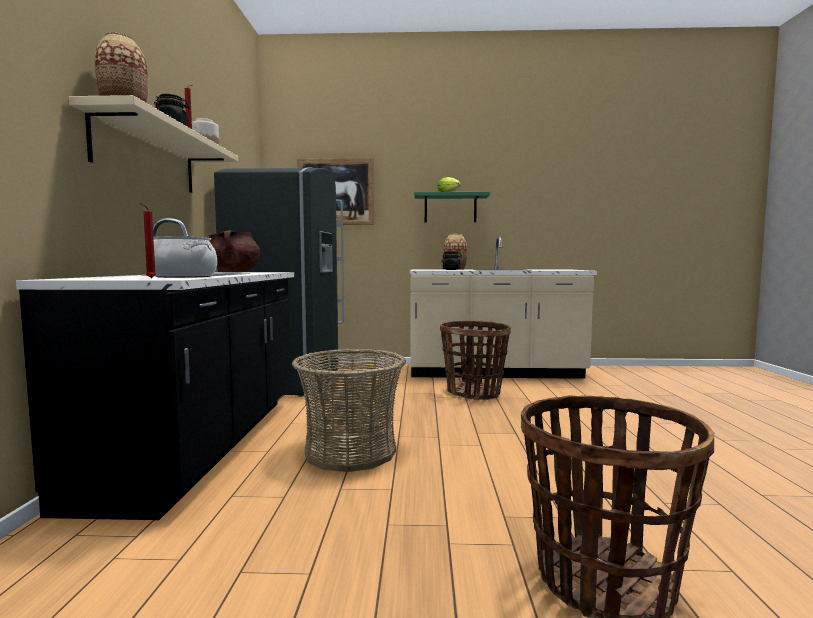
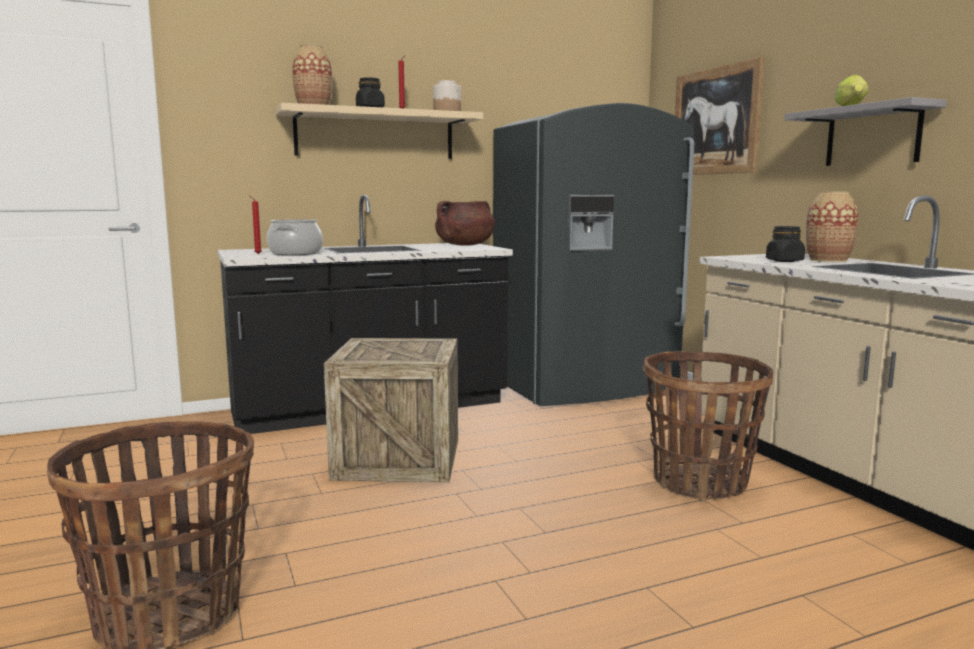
camera: 65 degrees right, 5 degrees up
basket [292,349,406,472] -> crate [324,338,458,482]
green shelf [414,192,490,222] -> grey shelf [784,97,947,166]

